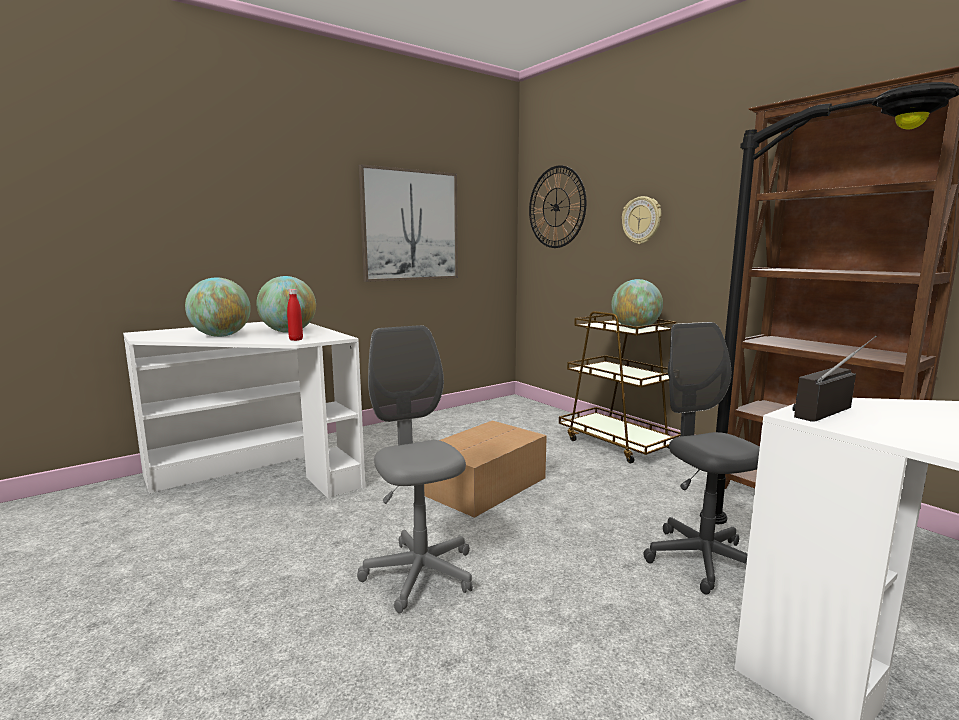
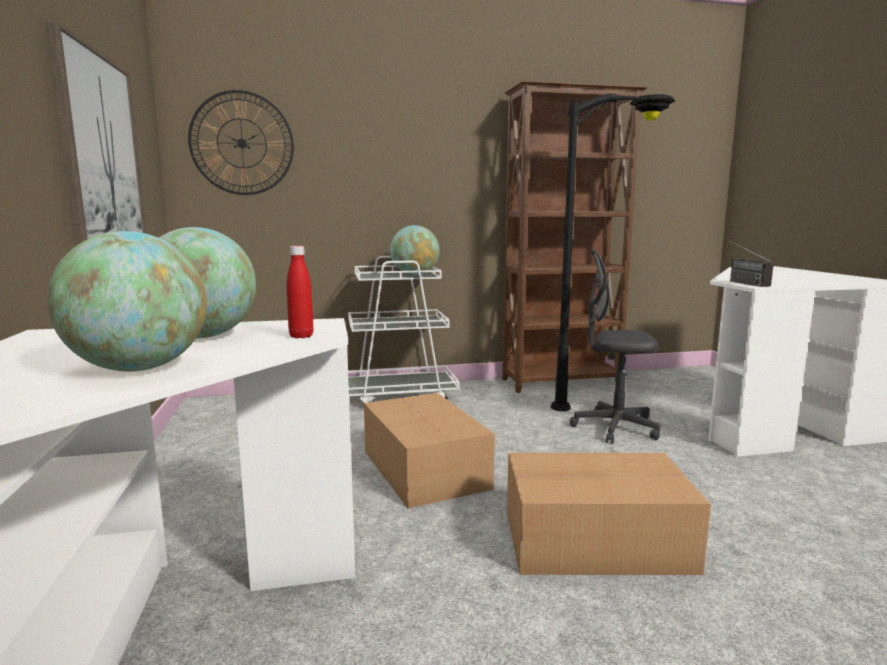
camera: 65 degrees left, 0 degrees up
grey office chair [357,325,473,613] -> cardboard box [507,453,711,575]
brown cart [559,311,680,463] -> white cart [348,256,459,403]
wall clock [622,196,661,244] -> none

